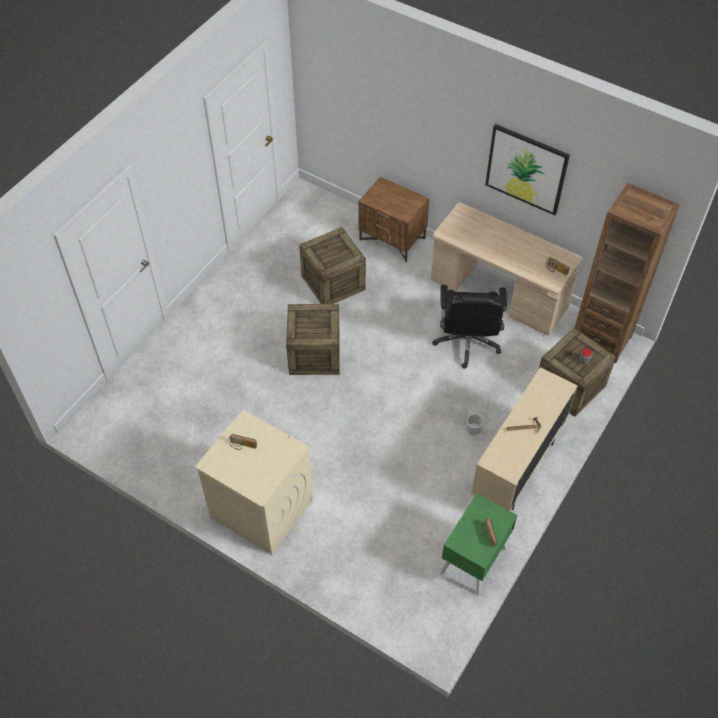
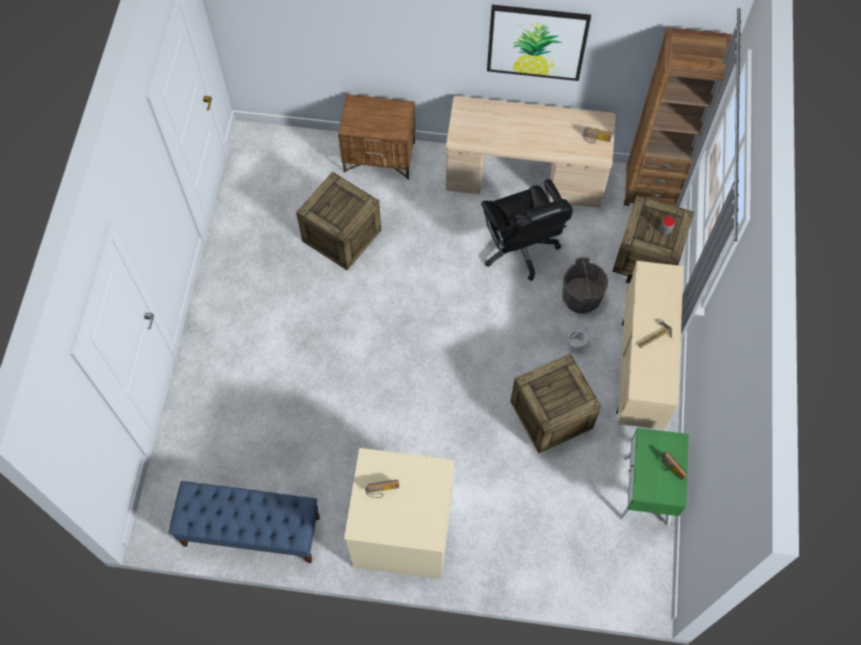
camera: 25 degrees left, 10 degrees up
crate [286,304,340,375] -> crate moved to [510,353,601,453]
none -> blue bench [169,481,320,563]
none -> grey bucket [562,257,608,314]

